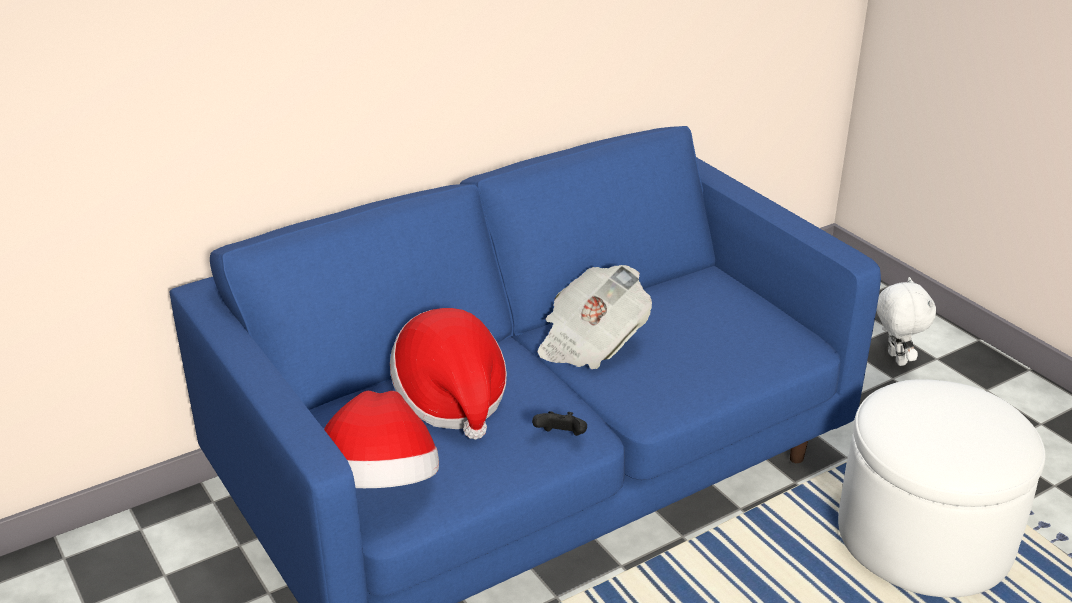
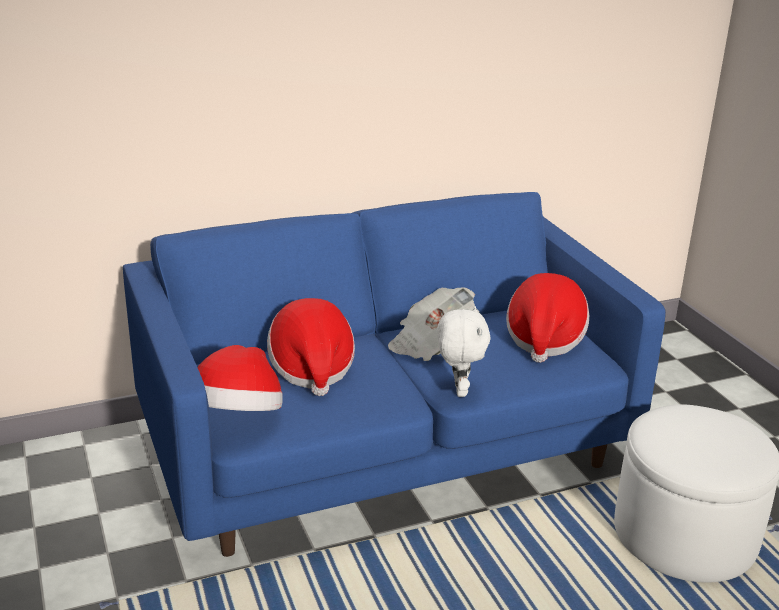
camera: 10 degrees right, 5 degrees down
black game controller [532,411,587,436] -> none
white plush toy [876,277,936,366] -> white plush toy moved to [437,306,491,397]
none -> hat [506,273,589,363]

